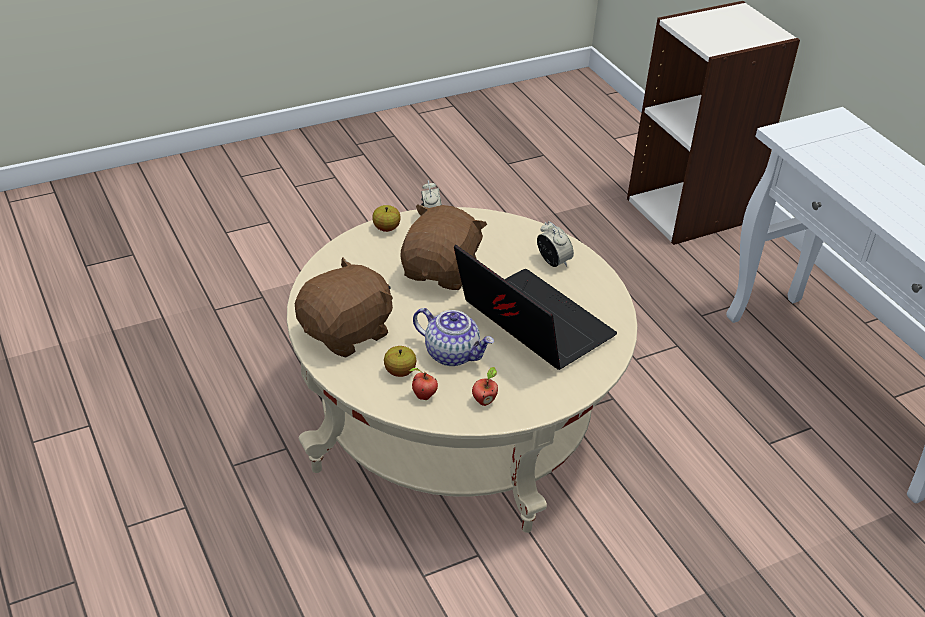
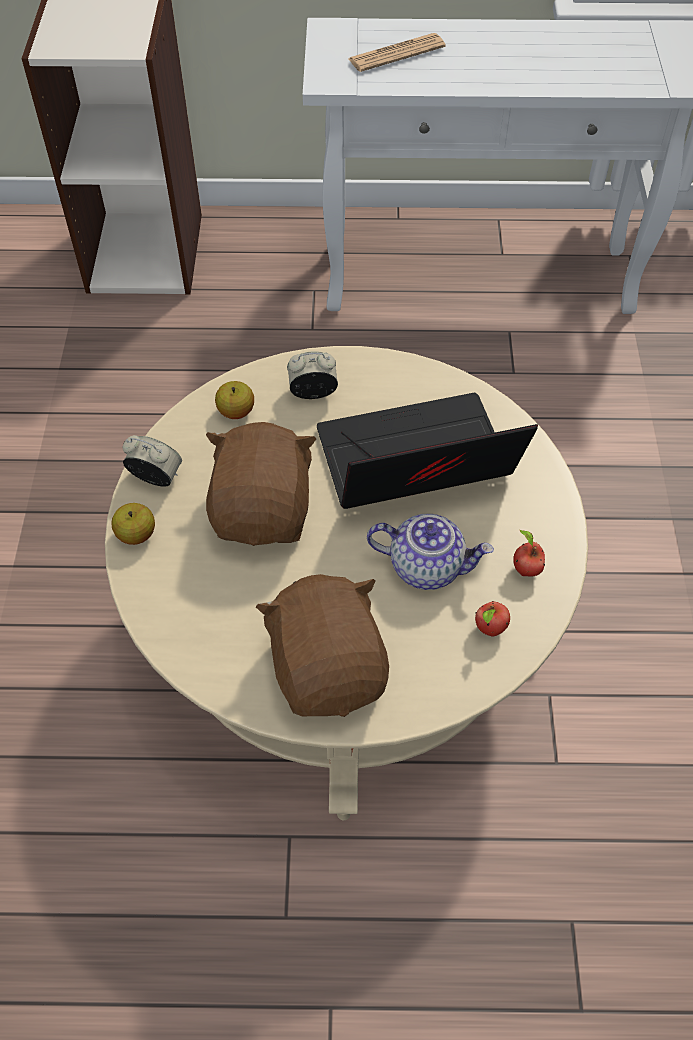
camera: 60 degrees left, 15 degrees up
apple [384,346,416,377] -> apple moved to [215,381,254,419]
brown plush toy [400,204,487,290] -> brown plush toy turned 45 degrees clockwise [206,422,316,546]
teapot [413,308,494,366] -> teapot turned 45 degrees clockwise [367,514,494,590]
none -> newspaper [349,33,446,72]

